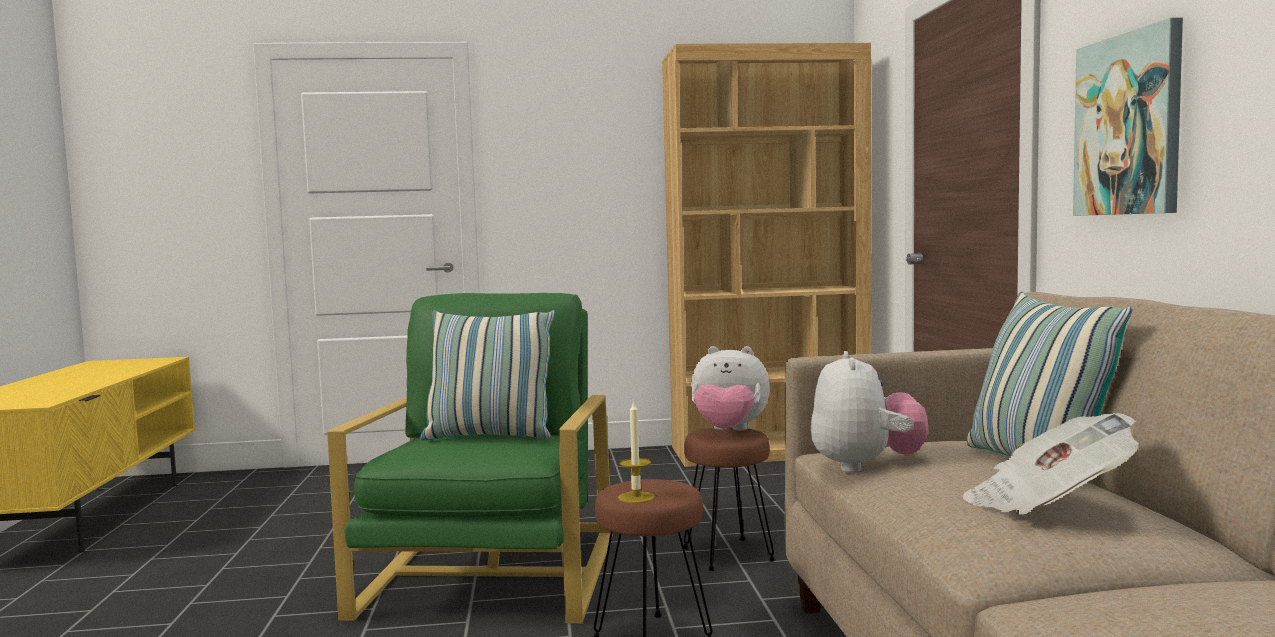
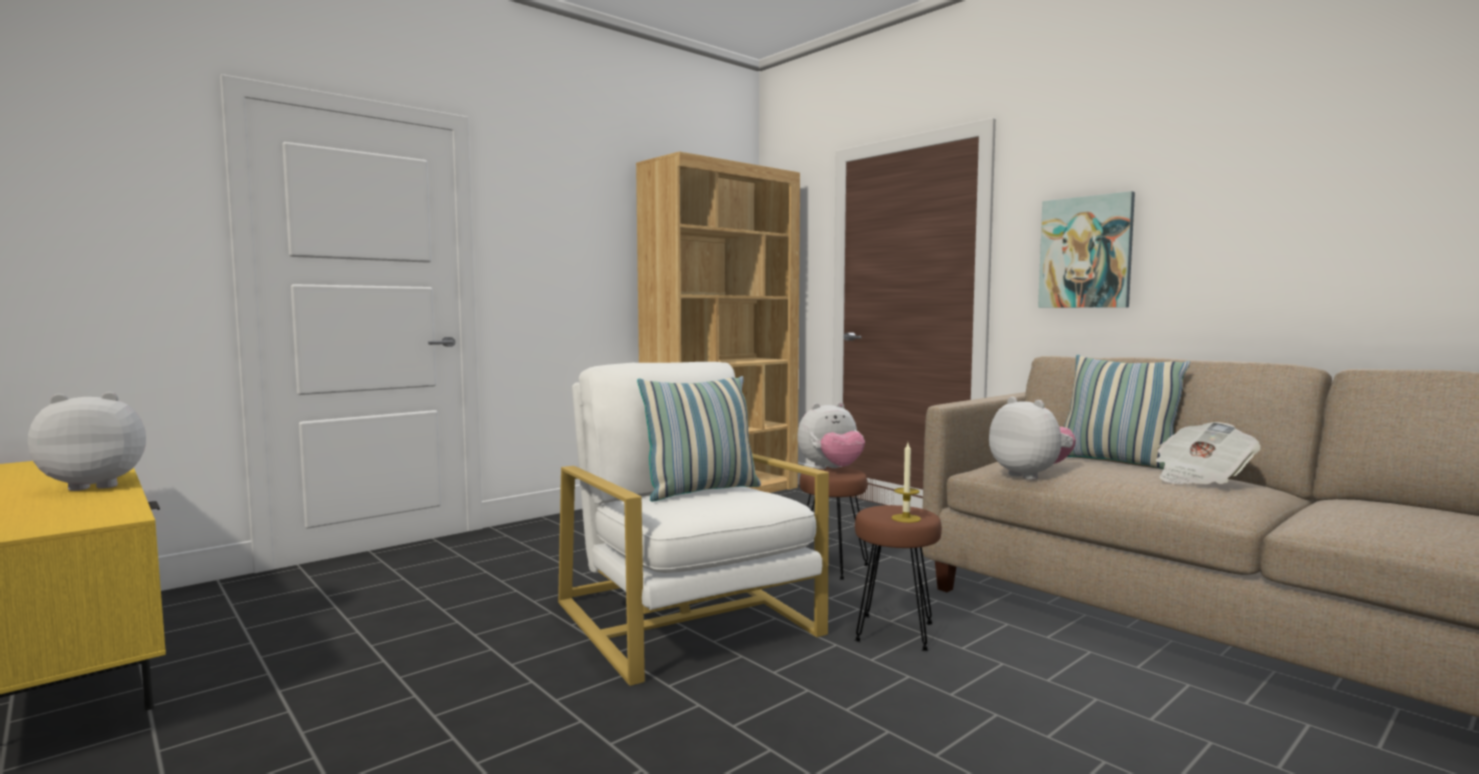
camera: 35 degrees left, 0 degrees up
green armchair [327,293,613,624] -> white armchair [558,362,829,686]
none -> plush toy [28,392,146,491]

